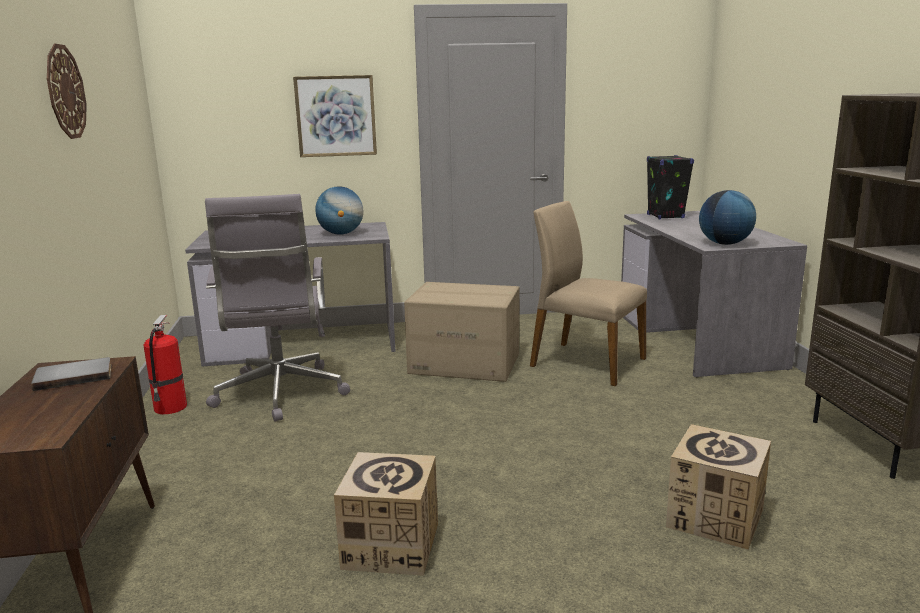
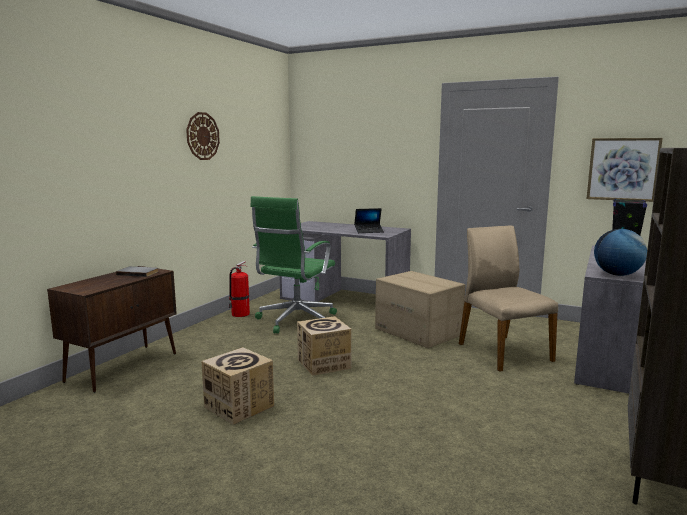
camera: 35 degrees right, 5 degrees down
grey office chair [205,194,350,422] -> green office chair [250,196,337,334]
picture [293,75,377,157] -> picture moved to [587,138,663,202]
globe [315,186,363,235] -> laptop [354,208,384,233]
cardboard box [666,424,771,550] -> cardboard box moved to [297,316,352,376]

